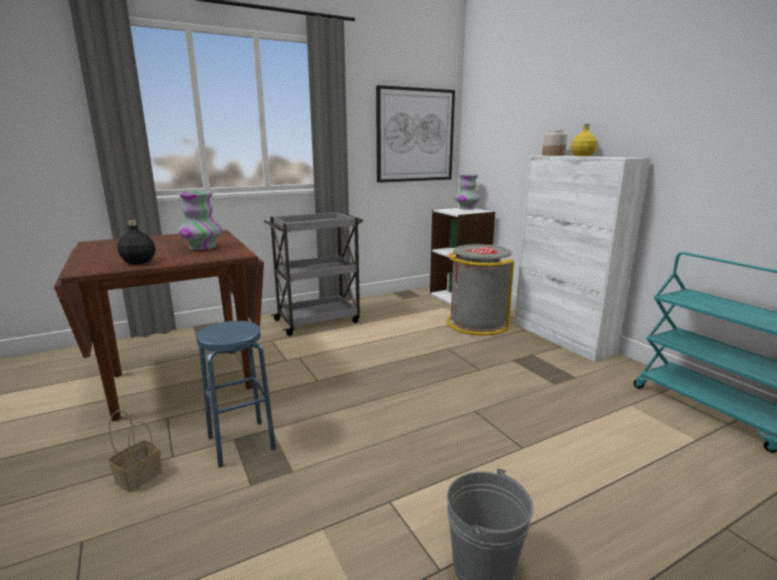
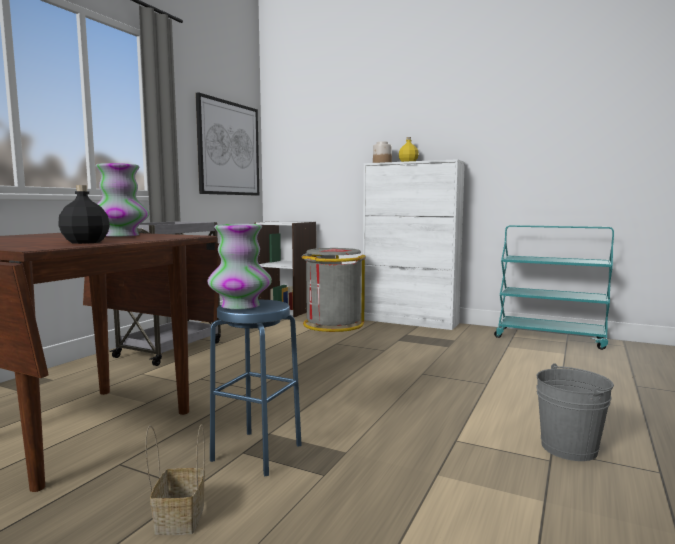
camera: 35 degrees left, 10 degrees down
vase [455,174,481,209] -> vase moved to [207,224,272,310]

